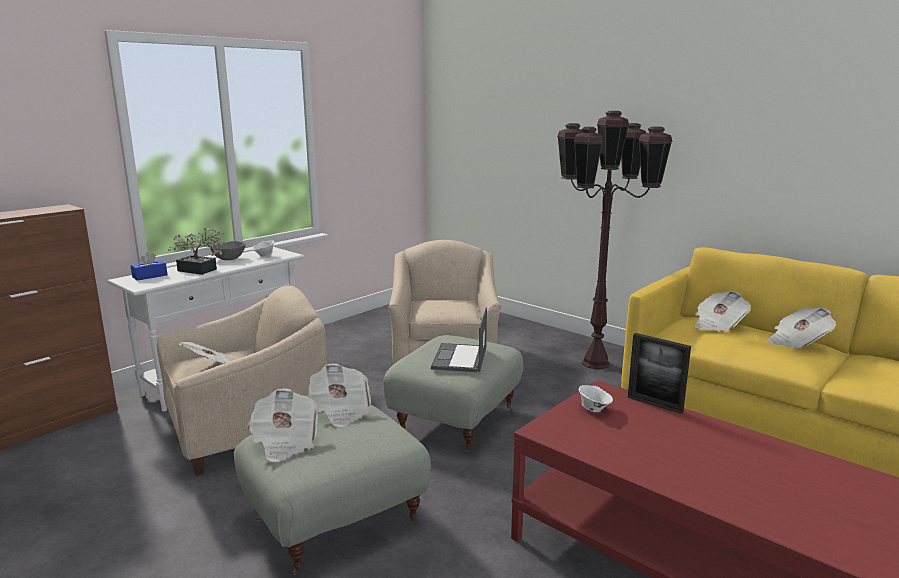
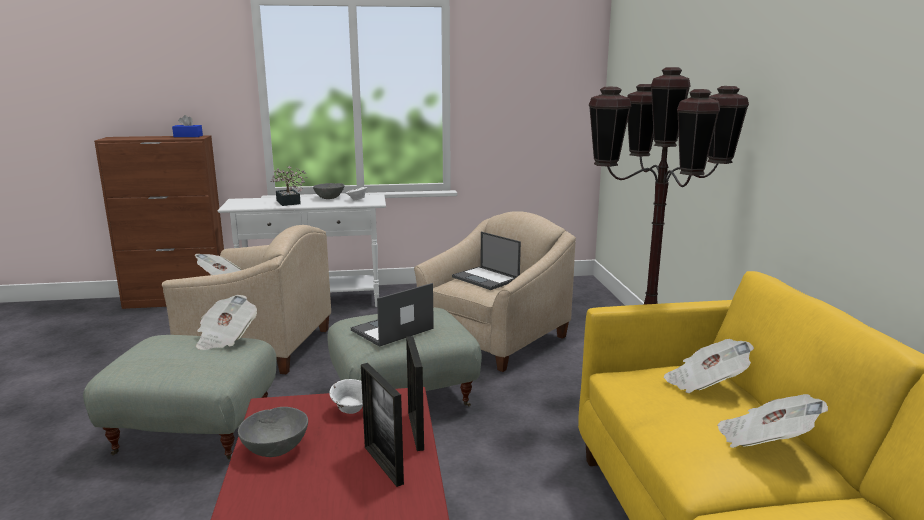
camera: 40 degrees right, 0 degrees up
blue tissue box [130,252,167,281] -> blue tissue box moved to [172,115,203,137]
newspaper [248,388,319,462] -> none
none -> grey bowl [238,407,308,457]
none -> picture frame [361,363,404,487]
none -> laptop [452,232,521,290]

